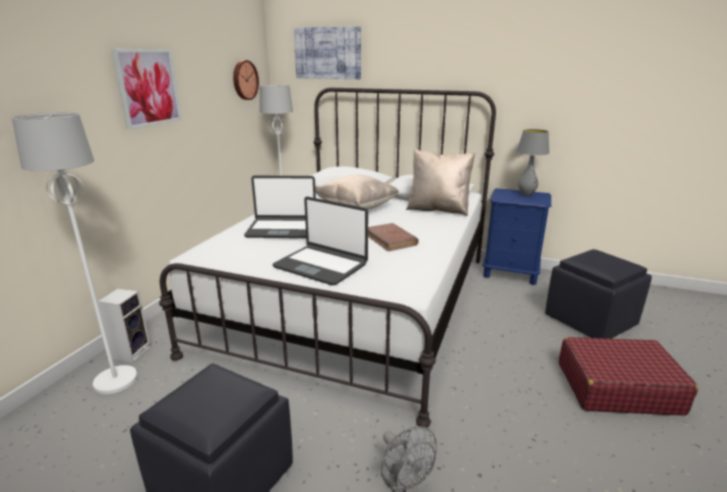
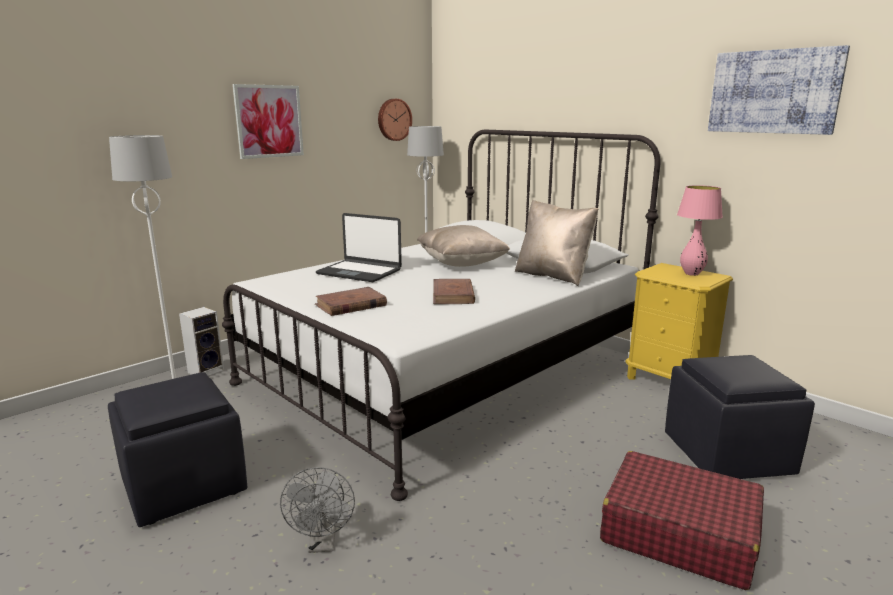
camera: 25 degrees right, 5 degrees down
laptop [272,197,368,285] -> brown book [315,287,387,316]
picture [294,26,361,79] -> picture moved to [708,45,850,135]
blue nightstand [482,188,551,285] -> yellow nightstand [625,263,733,379]
grey table lamp [517,129,549,196] -> pink table lamp [677,185,723,276]

